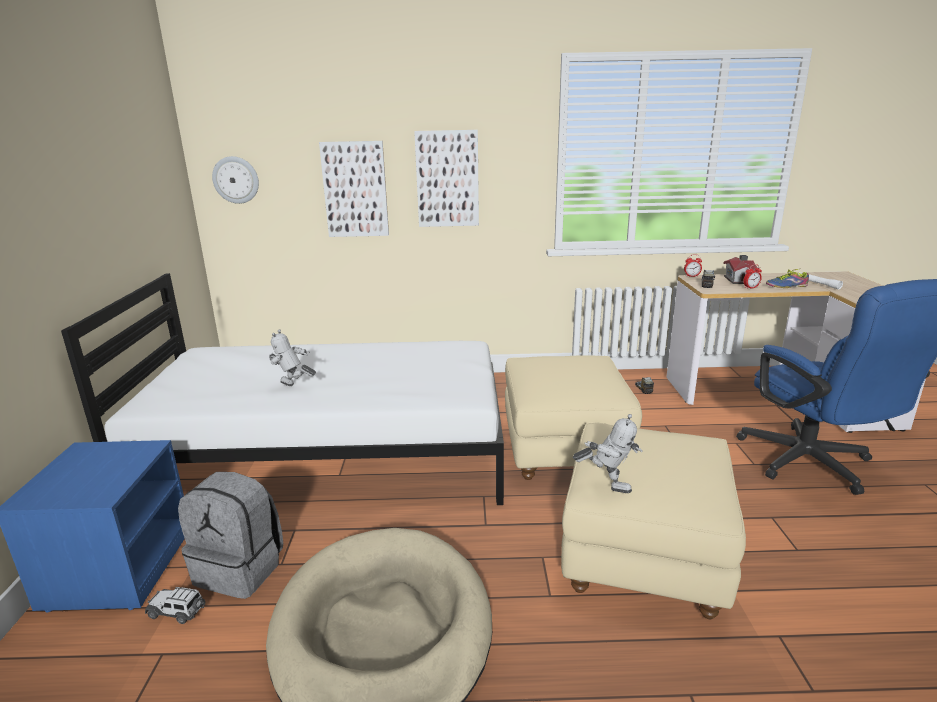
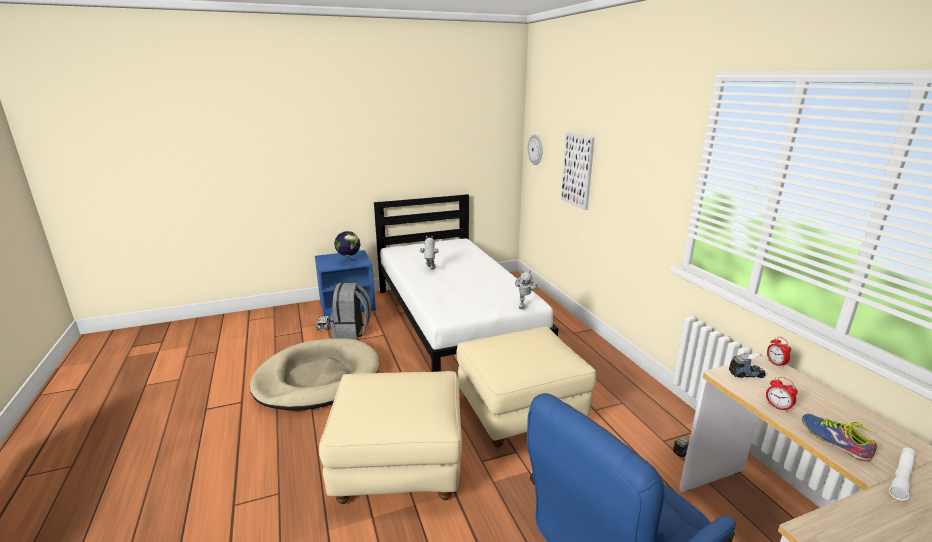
camera: 70 degrees right, 0 degrees up
picture [414,130,479,227] -> none
toy robot [573,414,643,493] -> toy robot moved to [515,270,538,309]
toy house [723,255,757,284] -> none
none -> globe [334,231,361,266]

